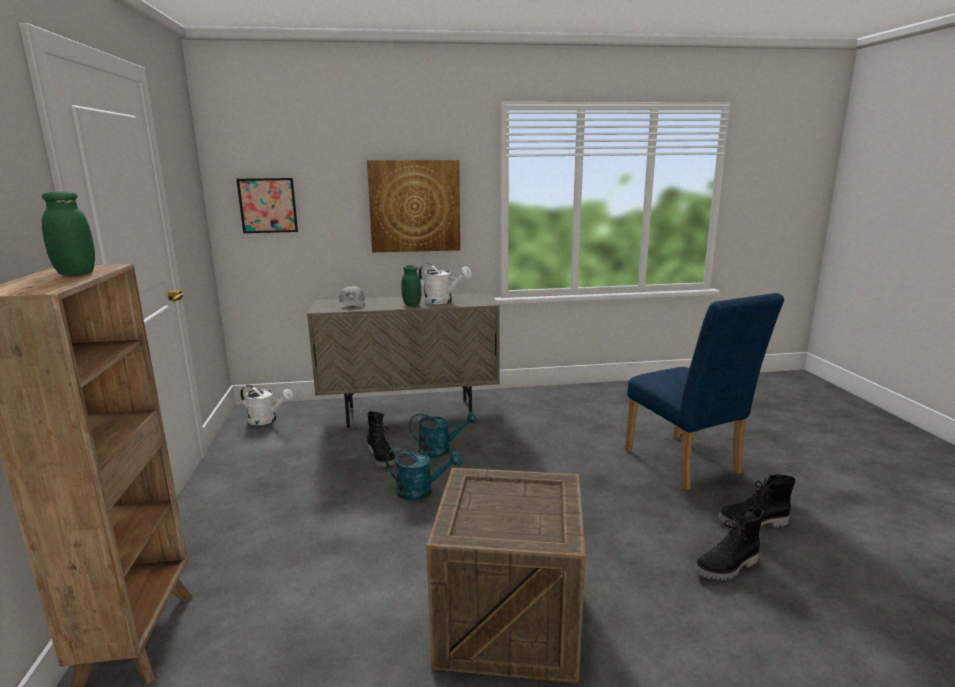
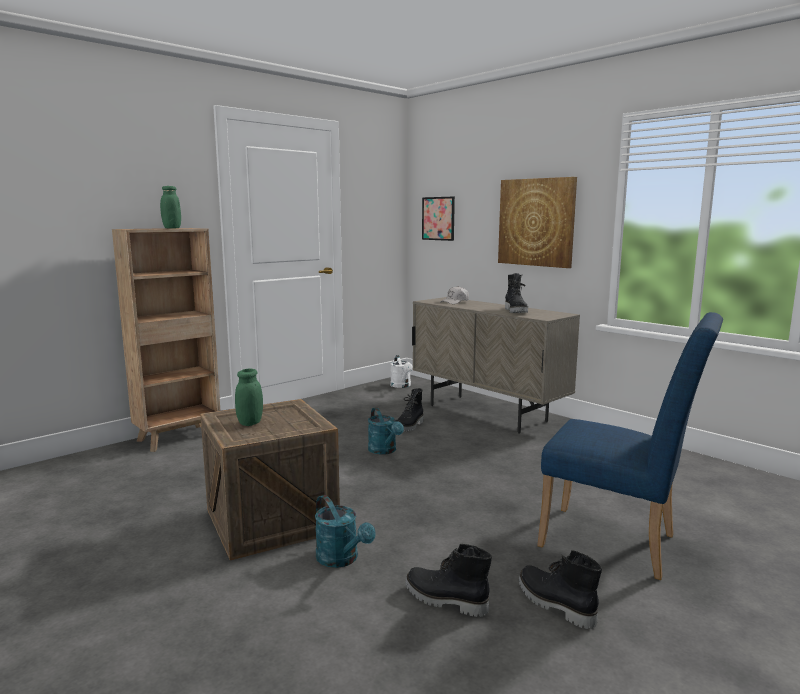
camera: 55 degrees right, 5 degrees down
green jar [401,265,421,306] -> green jar moved to [235,369,263,426]
turquoise watering can [409,412,477,458] -> turquoise watering can moved to [315,495,376,568]
white watering can [419,263,472,304] -> black boot [505,273,528,313]
blue chair [625,293,784,490] -> blue chair turned 90 degrees counterclockwise [537,312,723,580]

